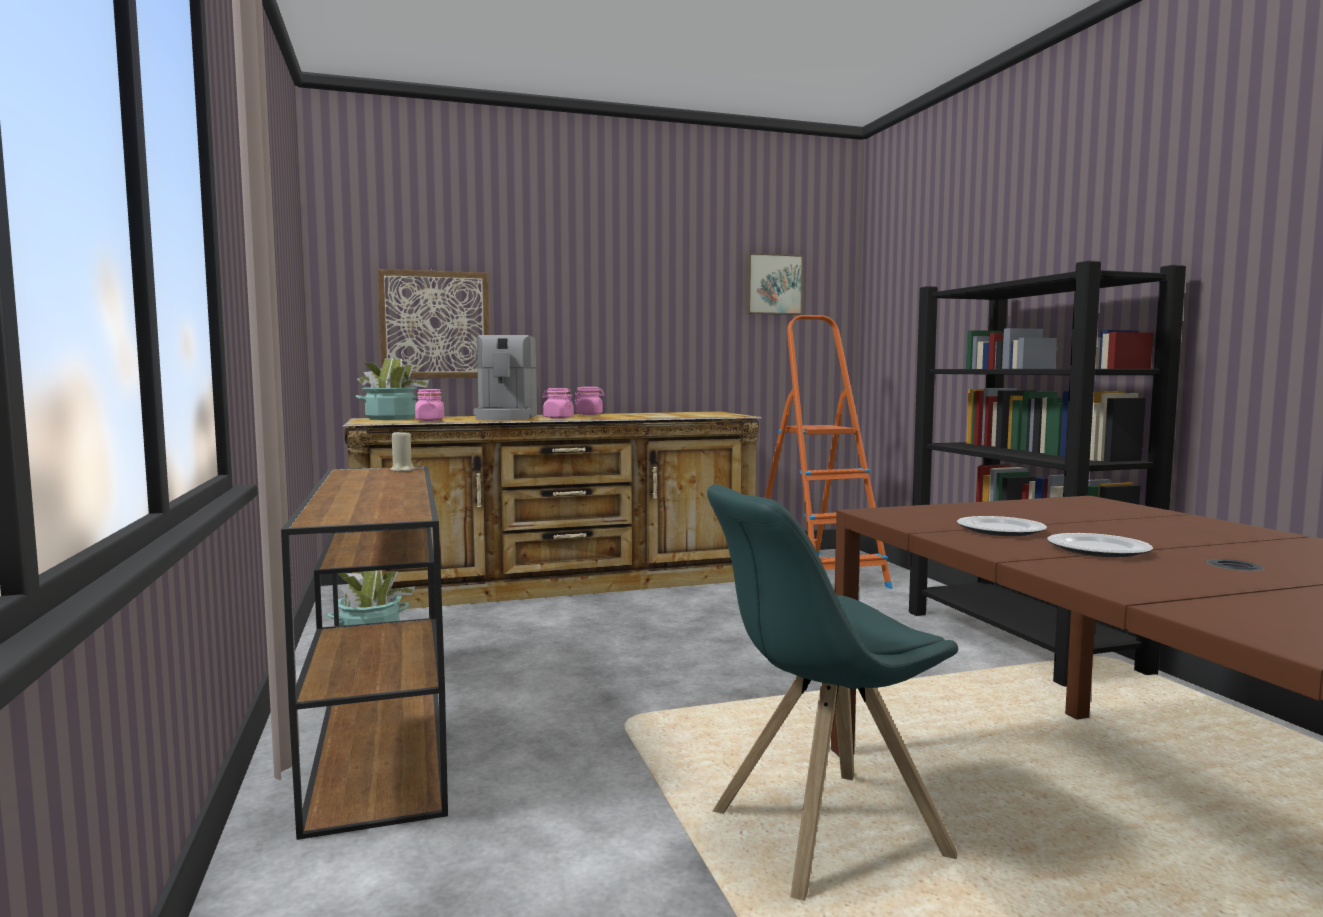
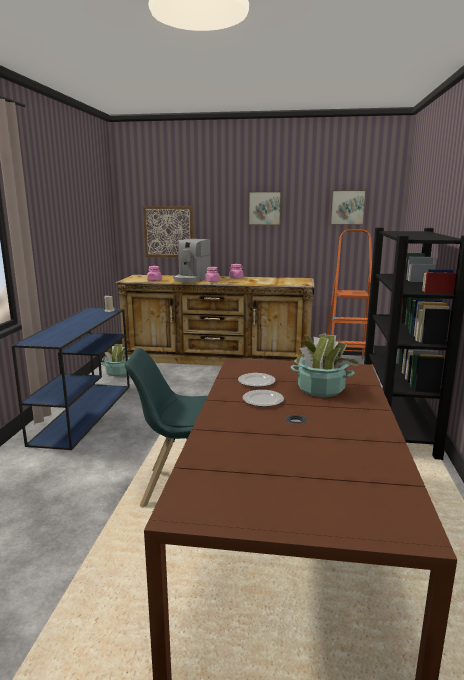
camera: 25 degrees right, 10 degrees up
brown console table [281,466,448,840] -> blue console table [11,308,130,450]
potted plant [356,358,429,420] -> potted plant moved to [290,333,360,397]
none -> picture [248,191,281,225]

